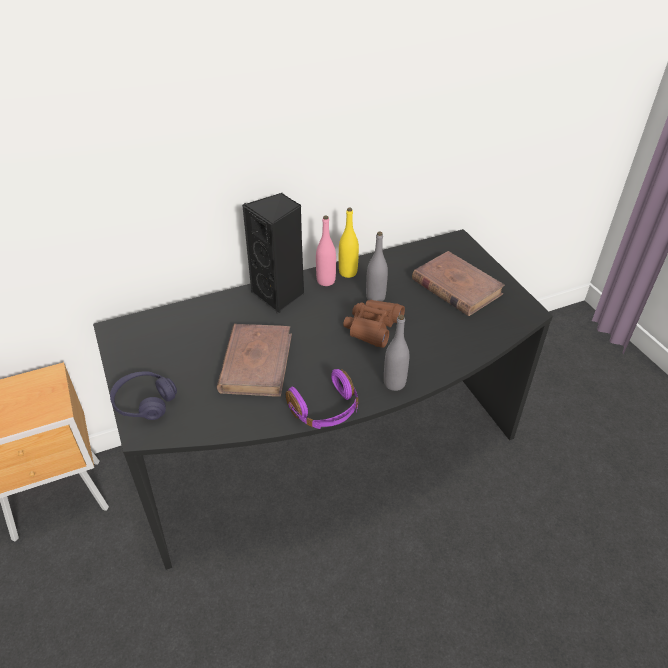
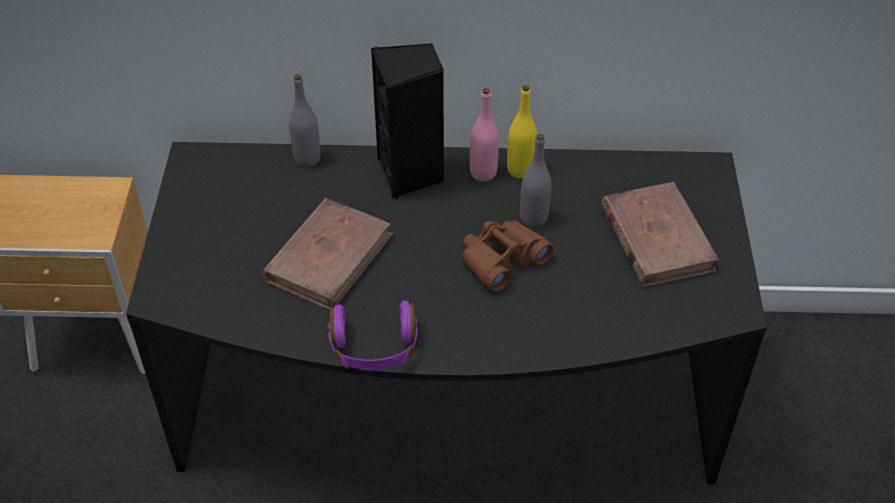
camera: 25 degrees right, 5 degrees up
purple headphones [110,372,177,420] -> none
grey bottle [384,315,410,391] -> grey bottle moved to [289,74,320,167]

